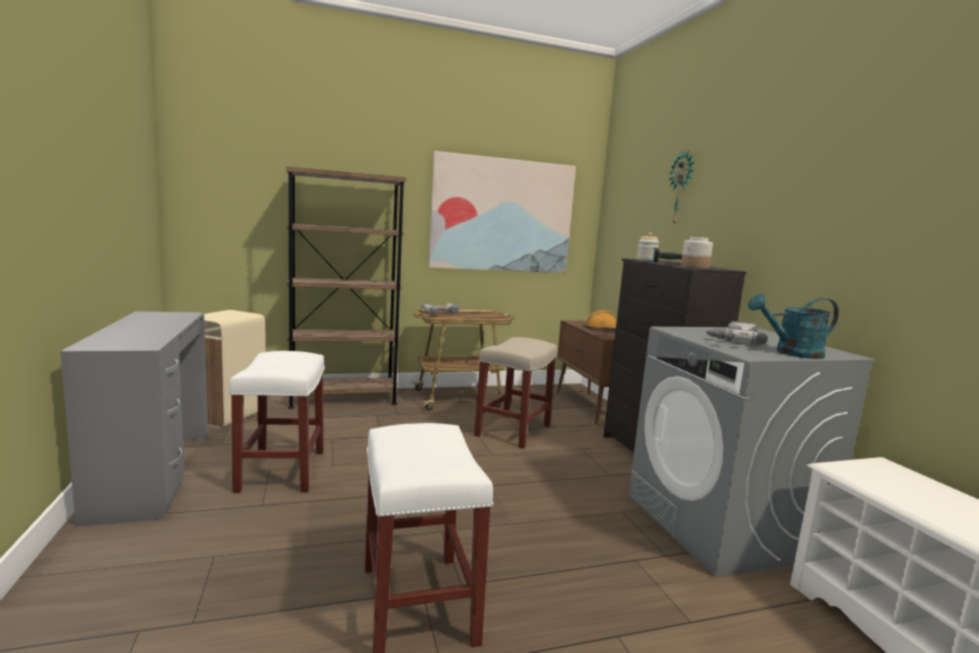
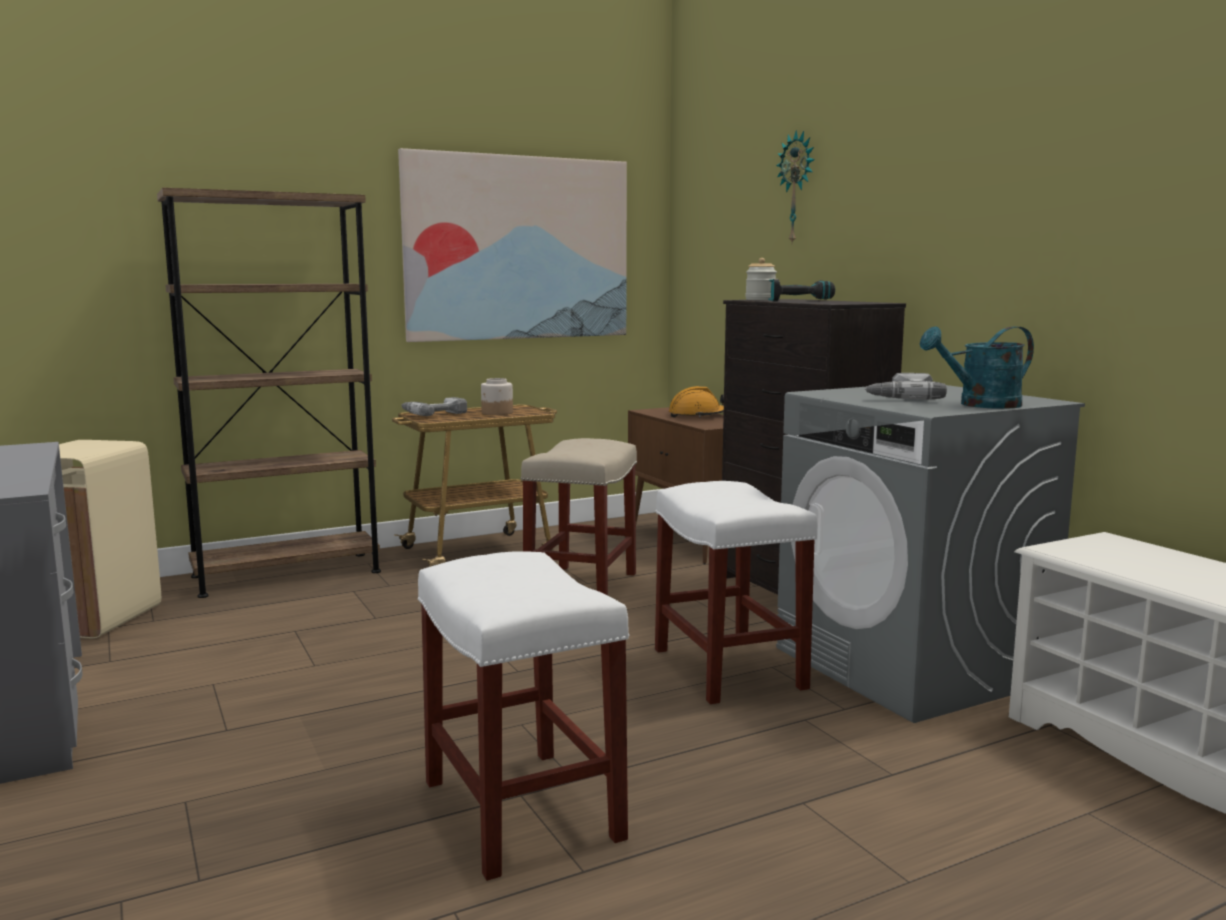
camera: 10 degrees left, 0 degrees up
white stool [229,351,325,493] -> white stool moved to [655,481,818,704]
jar [681,237,713,269] -> jar moved to [481,378,513,415]

